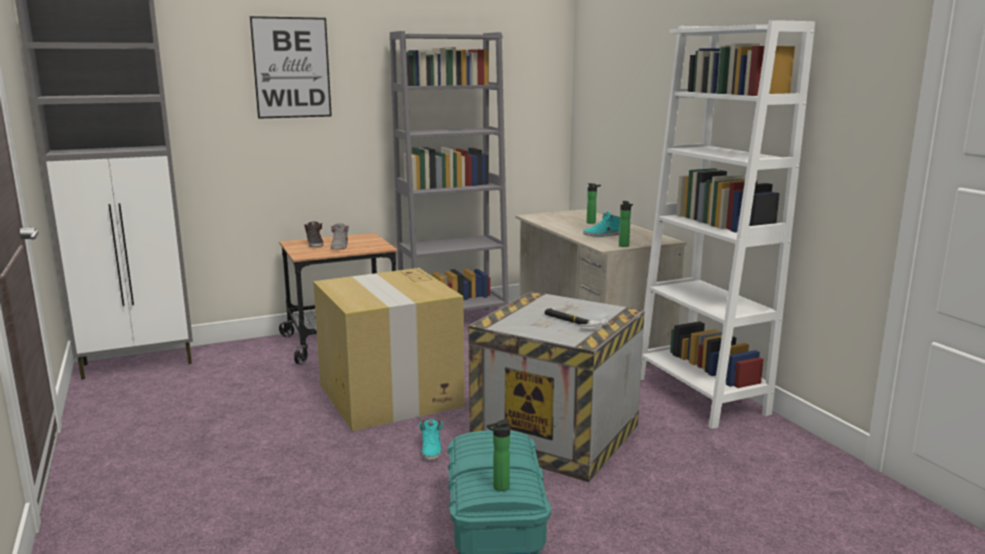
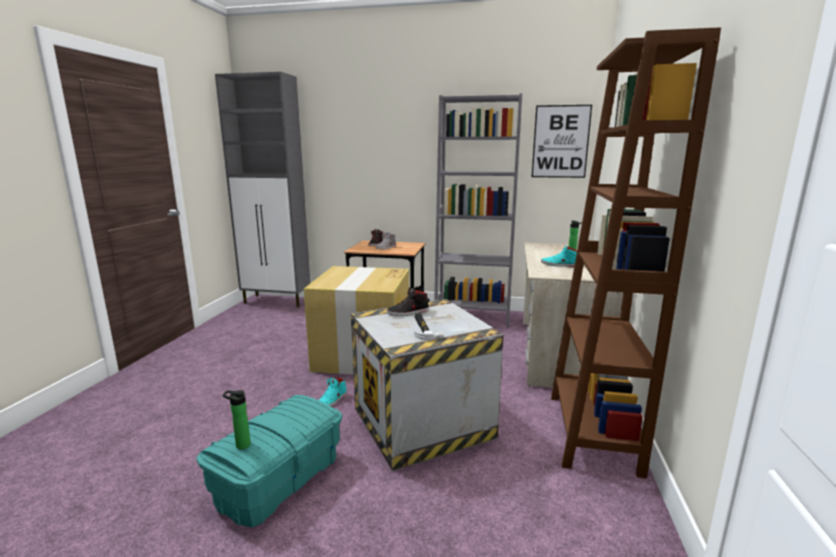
camera: 35 degrees right, 0 degrees up
picture [250,16,332,119] -> picture moved to [532,105,592,178]
bottle [619,201,633,247] -> none
white bookcase [641,20,815,429] -> brown bookcase [551,27,721,478]
none -> black shoe [387,288,429,316]

